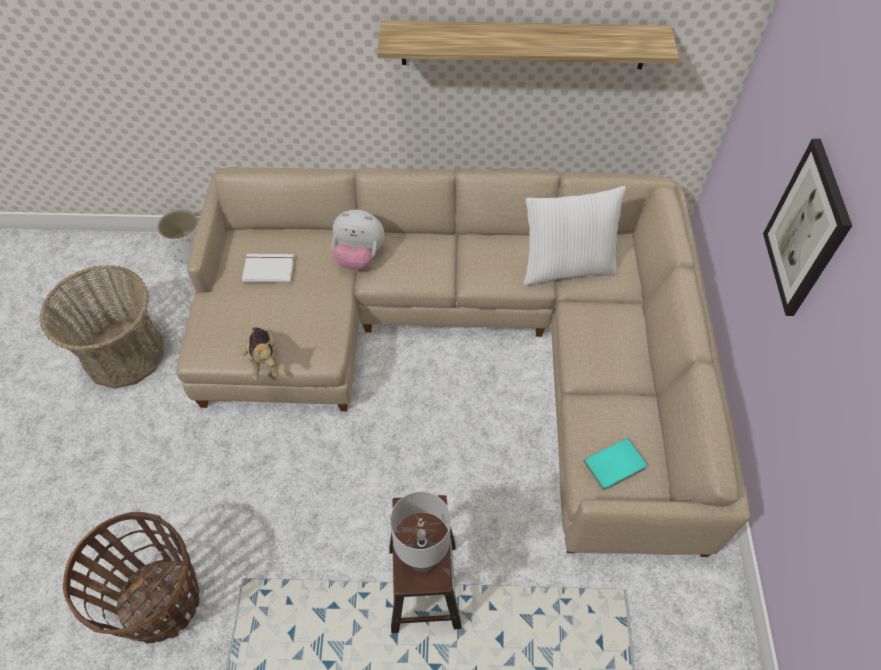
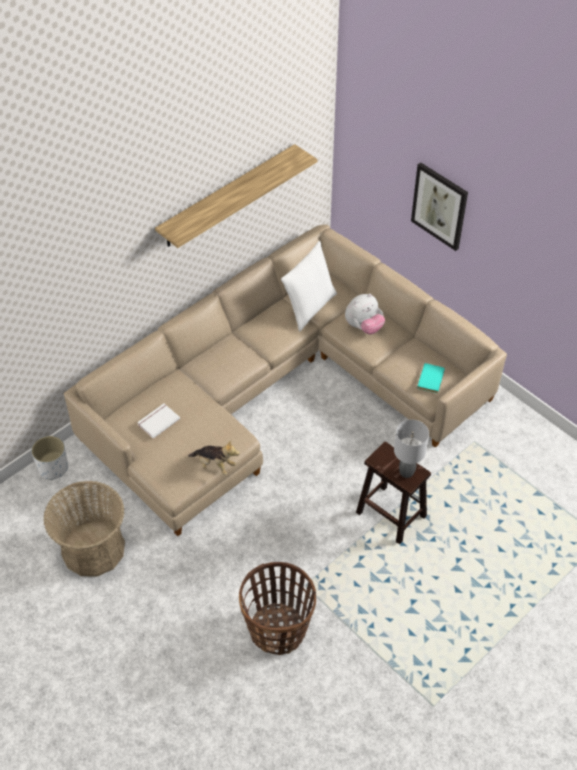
camera: 45 degrees left, 5 degrees down
plush toy [332,210,385,270] -> plush toy moved to [345,294,385,334]

